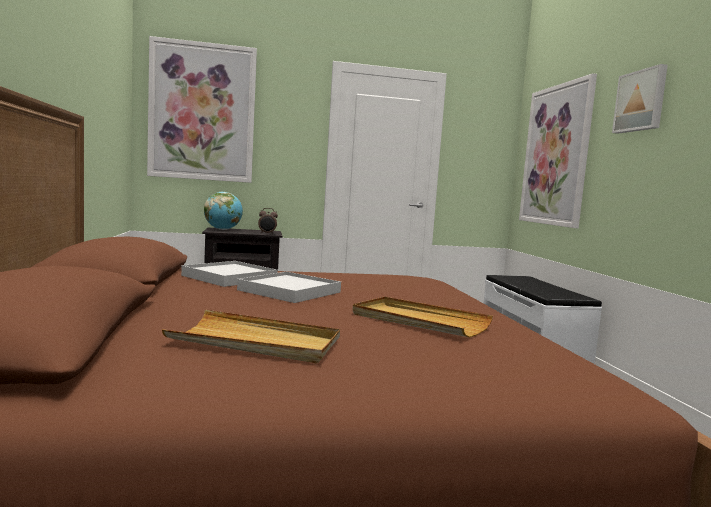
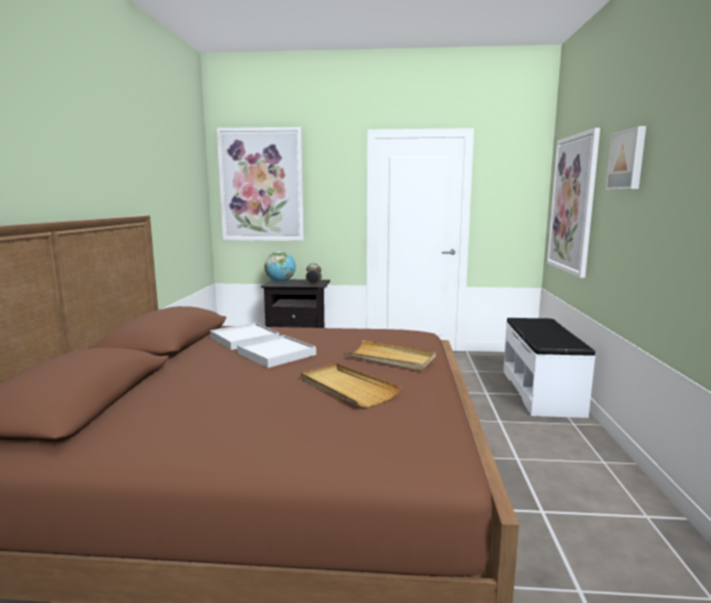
camera: 15 degrees right, 5 degrees up
beige tray [162,310,340,363] -> beige tray moved to [344,340,436,371]

